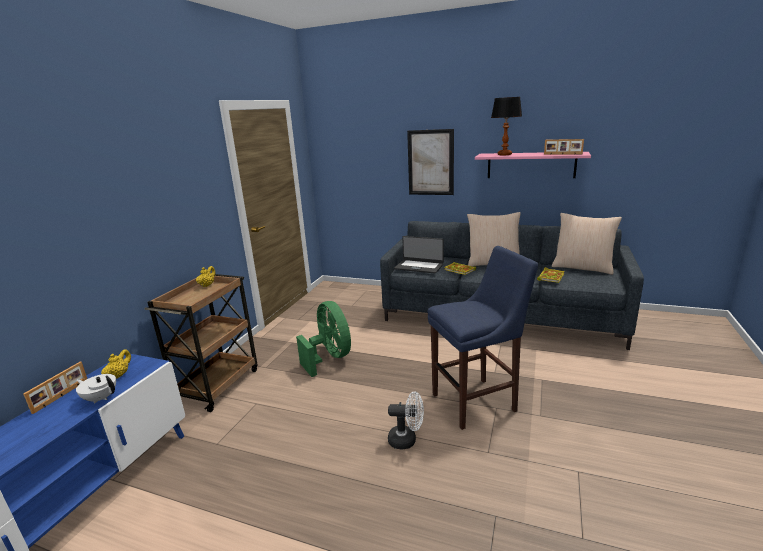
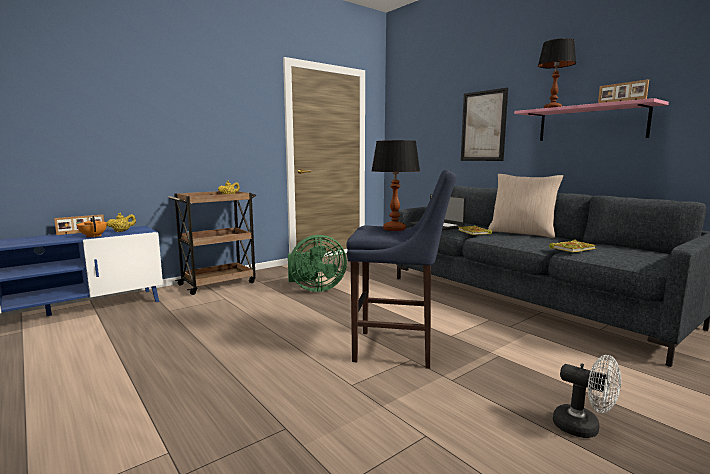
camera: 30 degrees right, 10 degrees down
white teapot [76,374,116,404] -> orange teapot [77,216,107,238]
green fan [296,301,351,377] -> green fan turned 75 degrees clockwise [288,235,347,292]
white fan [388,391,424,449] -> white fan moved to [553,355,621,438]
beige pillow [552,213,622,275] -> none
none -> table lamp [372,140,420,231]

